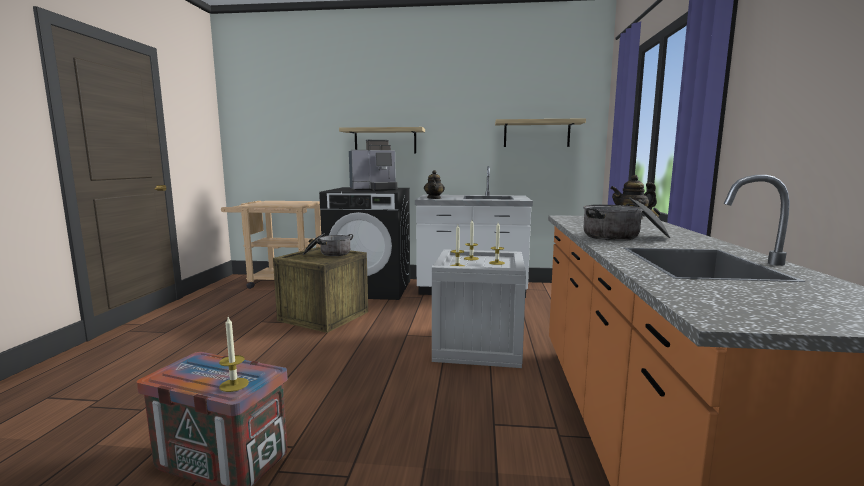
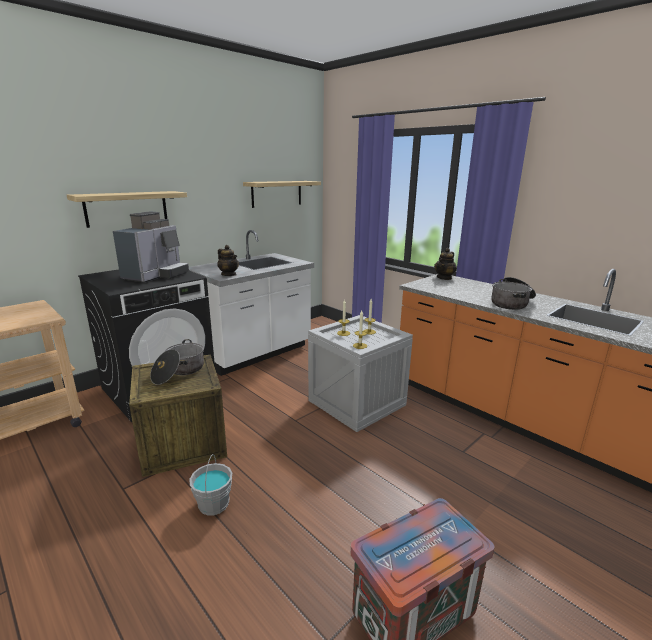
camera: 50 degrees left, 10 degrees up
candle [219,317,249,392] -> none
none -> grey bucket [189,454,232,515]

